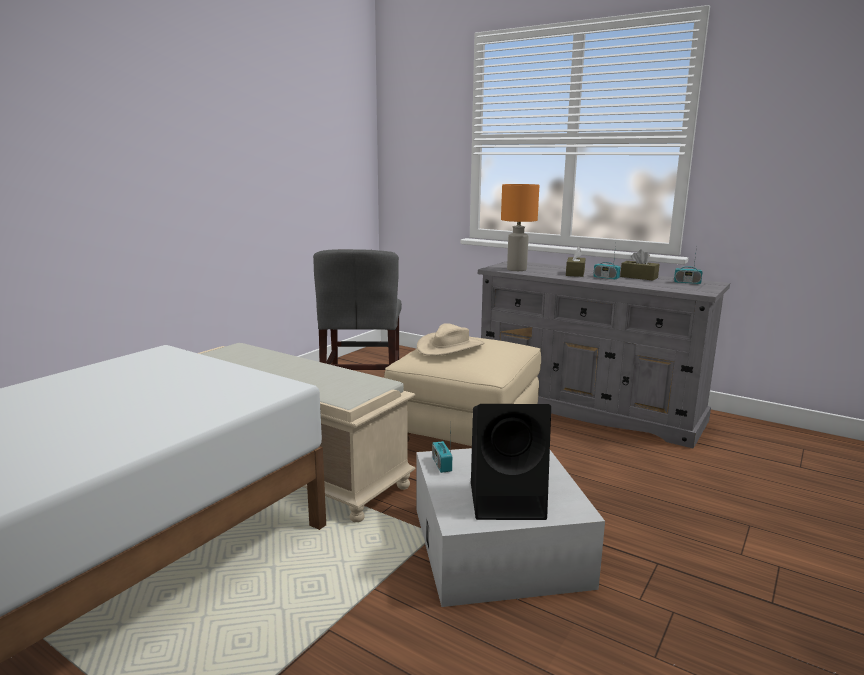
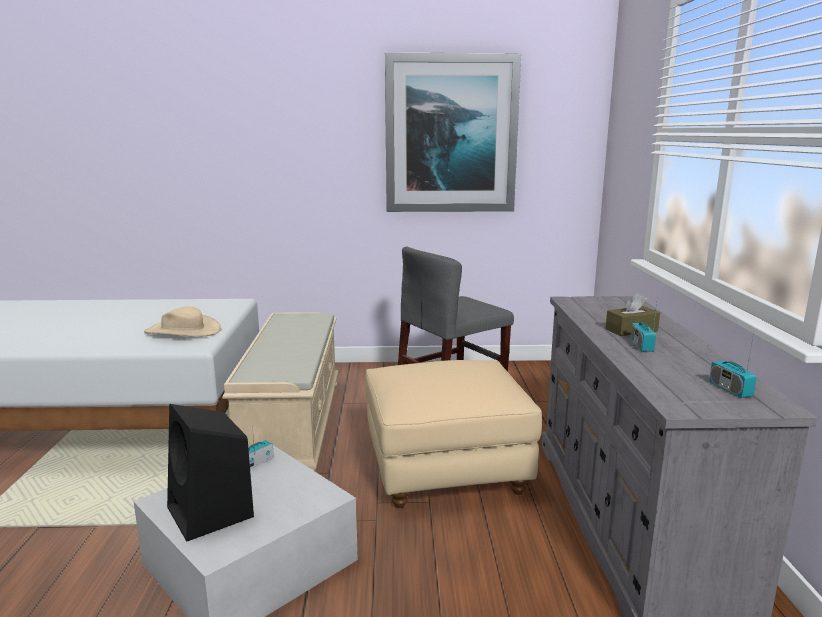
camera: 55 degrees right, 0 degrees up
beige hat [417,323,484,356] -> beige hat moved to [144,307,221,337]
orange table lamp [501,184,540,271] -> none
brown tissue box [620,249,660,280] -> none
none -> picture [385,53,521,212]

